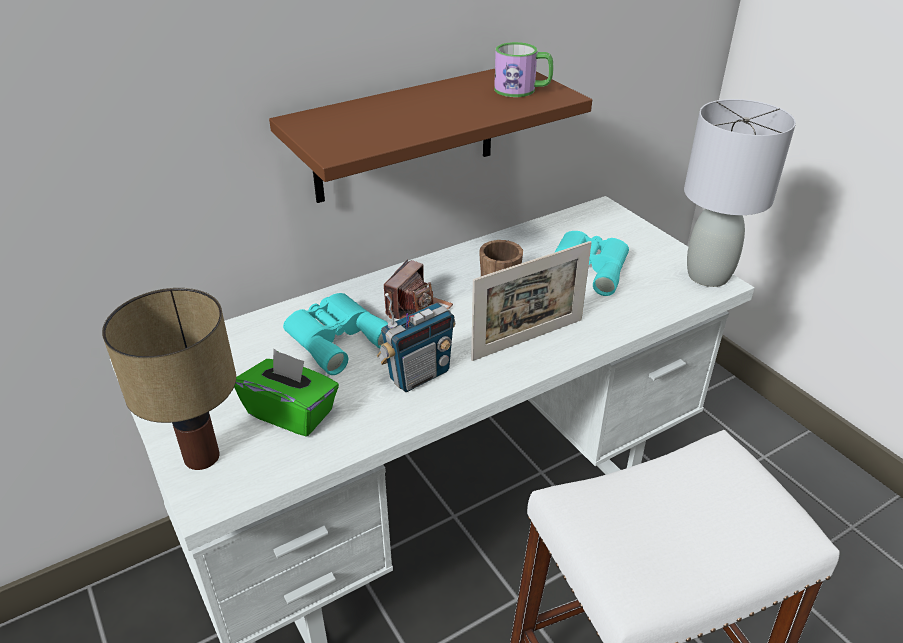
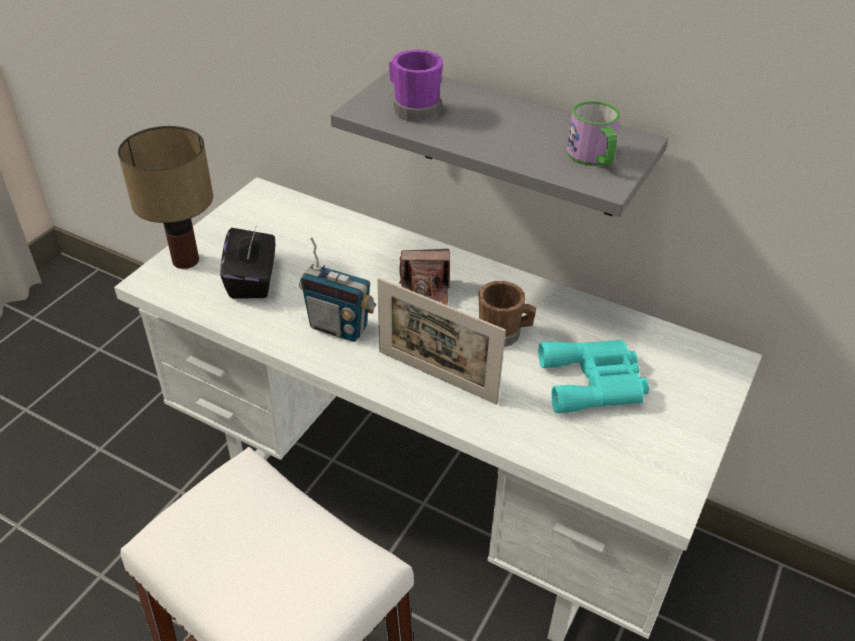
camera: 60 degrees right, 5 degrees up
green tissue box [234,349,339,436] -> black tissue box [221,228,275,299]
brown shelf [269,69,592,203] -> grey shelf [330,70,668,217]
turquoise binoculars [283,293,388,375] -> none
grey table lamp [684,99,796,287] -> none
none -> purple mug [389,50,443,122]

